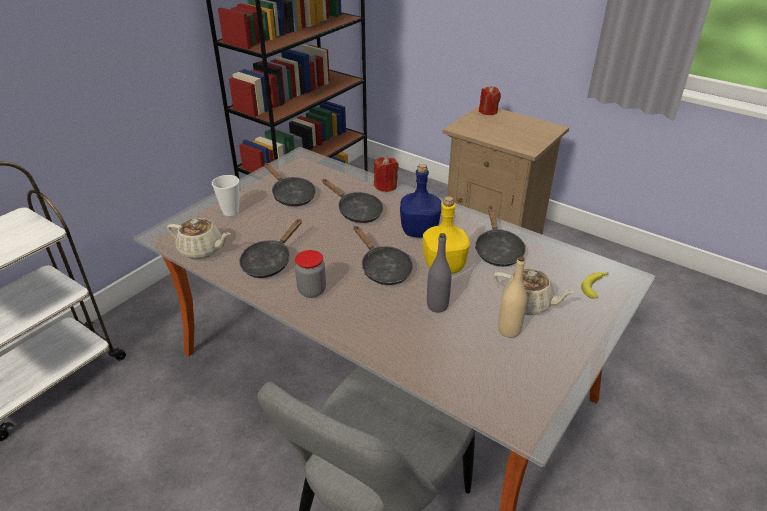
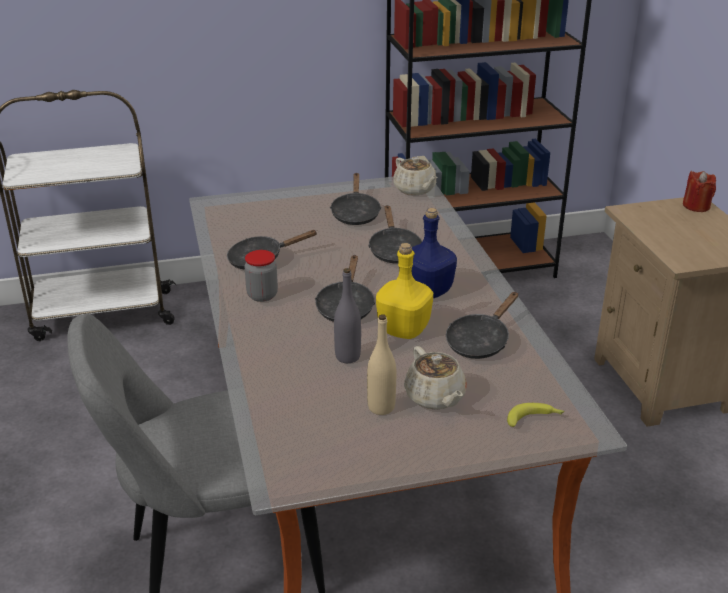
camera: 40 degrees right, 5 degrees down
beige teapot [167,218,231,259] -> beige teapot moved to [393,157,438,195]
cup [212,175,239,216] -> none
red candle [374,157,399,192] -> none

